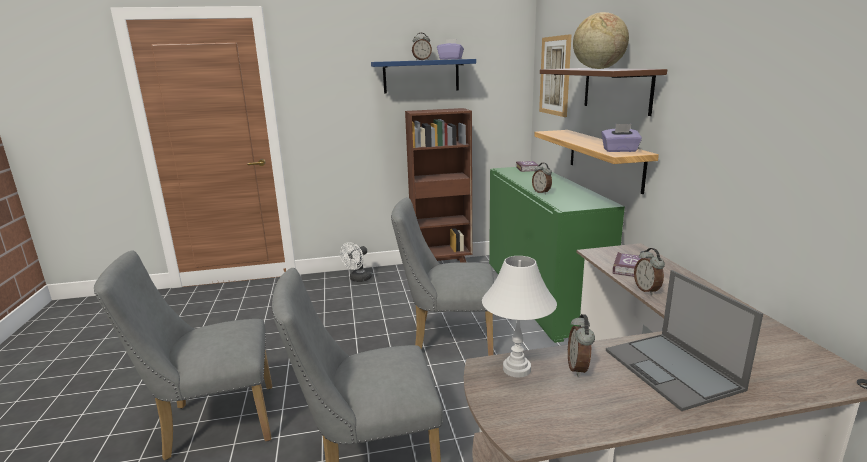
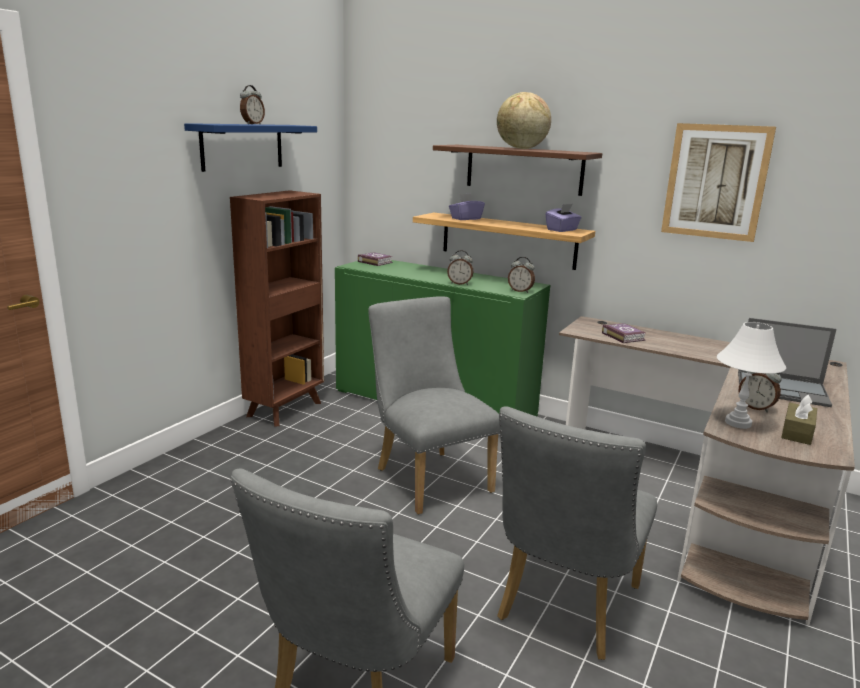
camera: 50 degrees left, 0 degrees up
white fan [340,242,372,282] -> none
grey chair [391,197,494,356] -> grey chair turned 105 degrees clockwise [368,296,500,515]
purple tissue box [437,39,464,60] -> purple tissue box moved to [449,194,485,220]
picture [539,34,572,117] -> picture moved to [661,123,776,242]
alarm clock [634,248,665,295] -> alarm clock moved to [508,257,535,293]
none -> brown tissue box [781,395,817,445]

